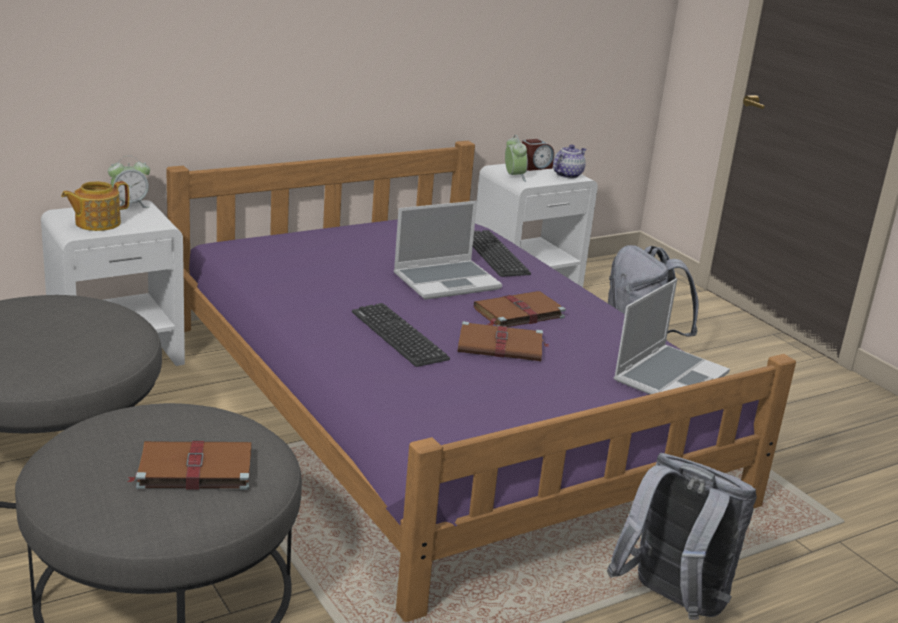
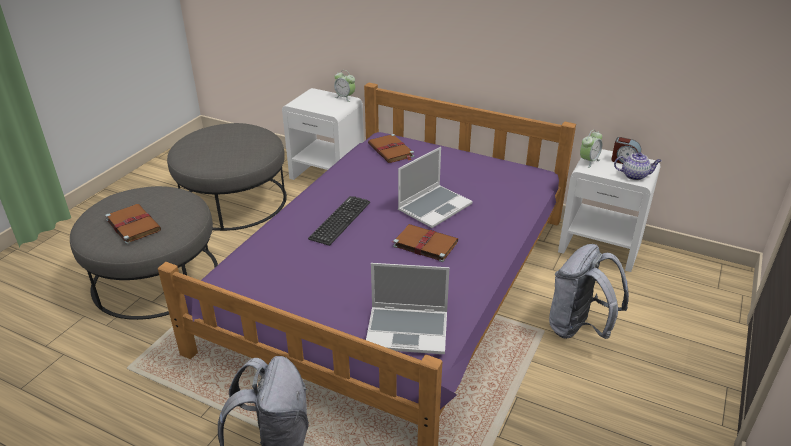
camera: 60 degrees right, 10 degrees up
teapot [61,181,129,231] -> none
laptop [393,201,502,300] -> laptop turned 75 degrees counterclockwise [398,147,473,228]
brown book [458,321,549,361] -> brown book moved to [368,134,414,163]
keyboard [473,230,531,277] -> none

